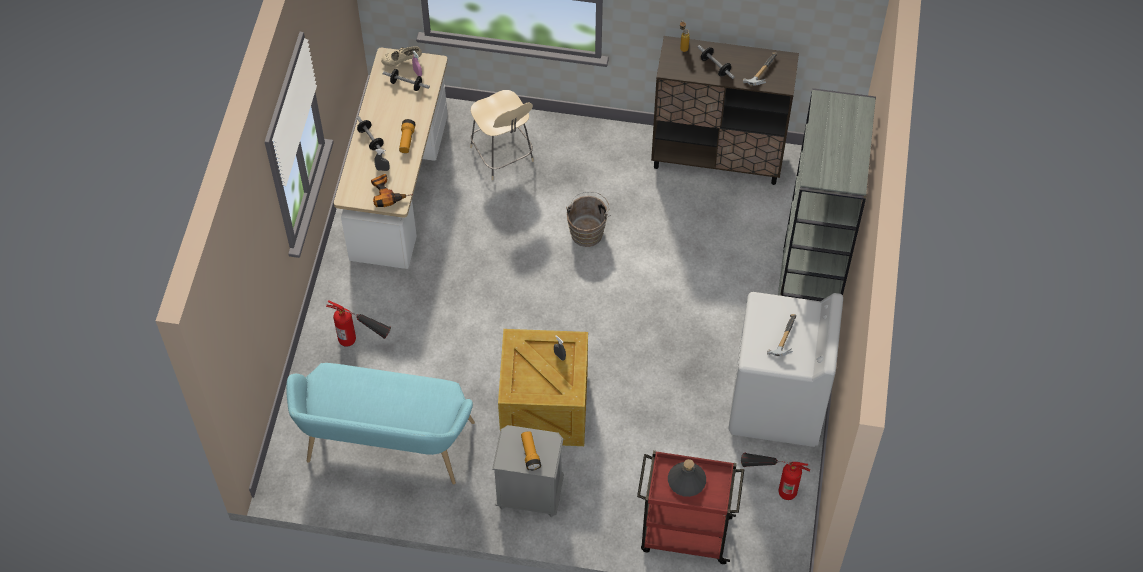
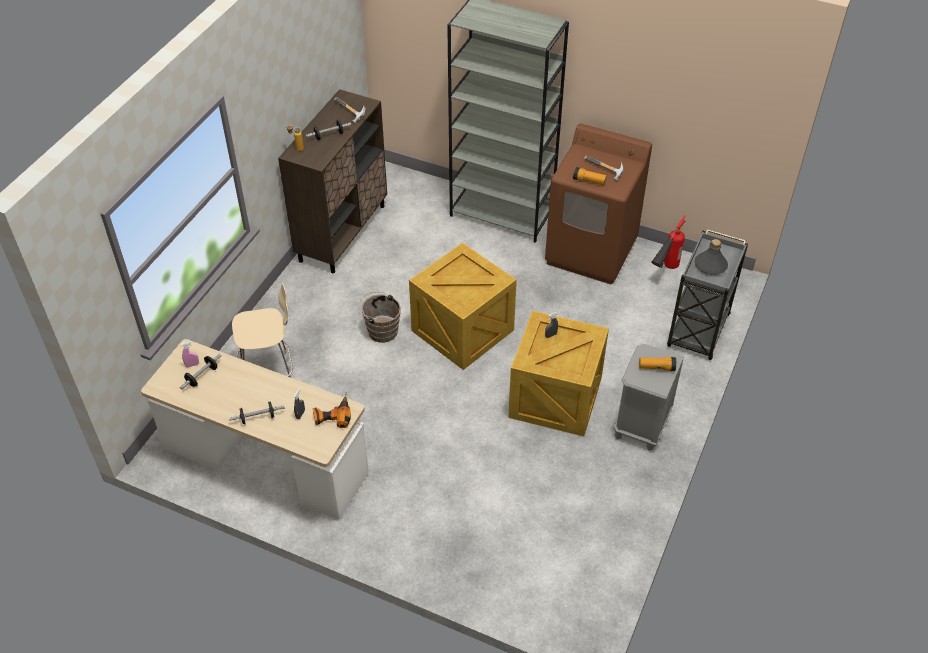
camera: 75 degrees left, 10 degrees down
turquoise bench [286,363,475,485] -> none
fire extinguisher [326,300,391,347] -> none
beige shoe [381,46,422,66] -> none
flashlight [399,119,415,153] -> flashlight moved to [573,167,607,185]
red cart [637,450,744,564] -> grey cart [667,229,748,360]
white washing machine [728,292,843,447] -> brown washing machine [545,124,652,284]
none -> crate [409,243,517,370]

